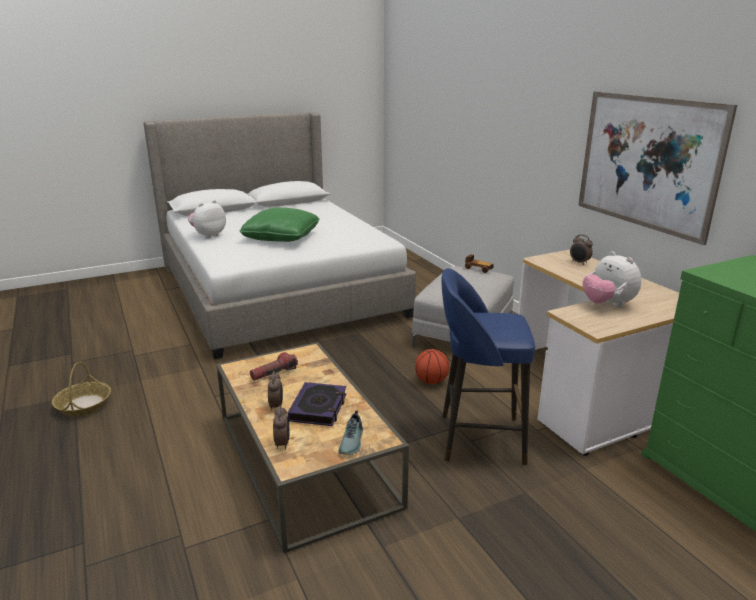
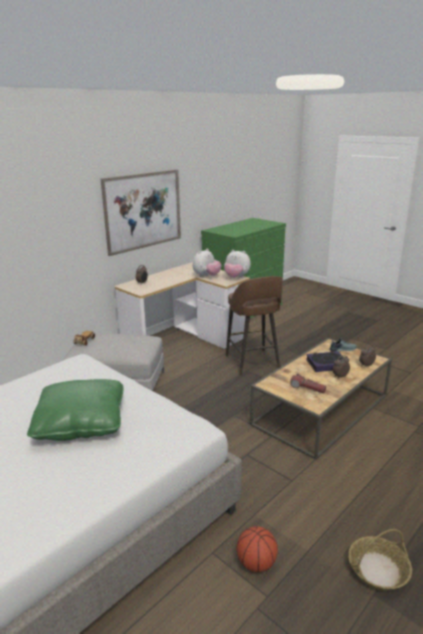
camera: 110 degrees left, 0 degrees up
plush toy [188,200,226,239] -> plush toy moved to [224,250,251,278]
basketball [415,349,449,384] -> basketball moved to [236,526,278,572]
blue stool [441,268,535,465] -> brown stool [226,276,283,376]

